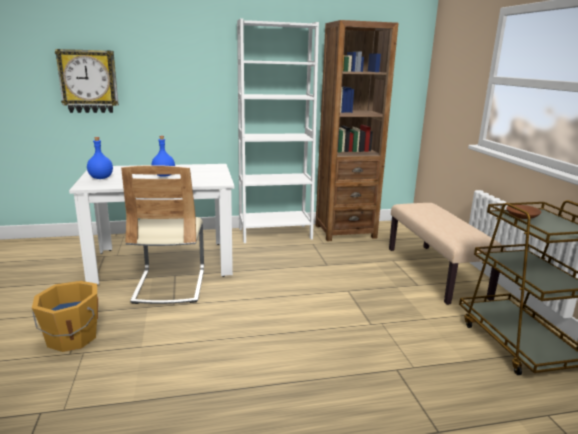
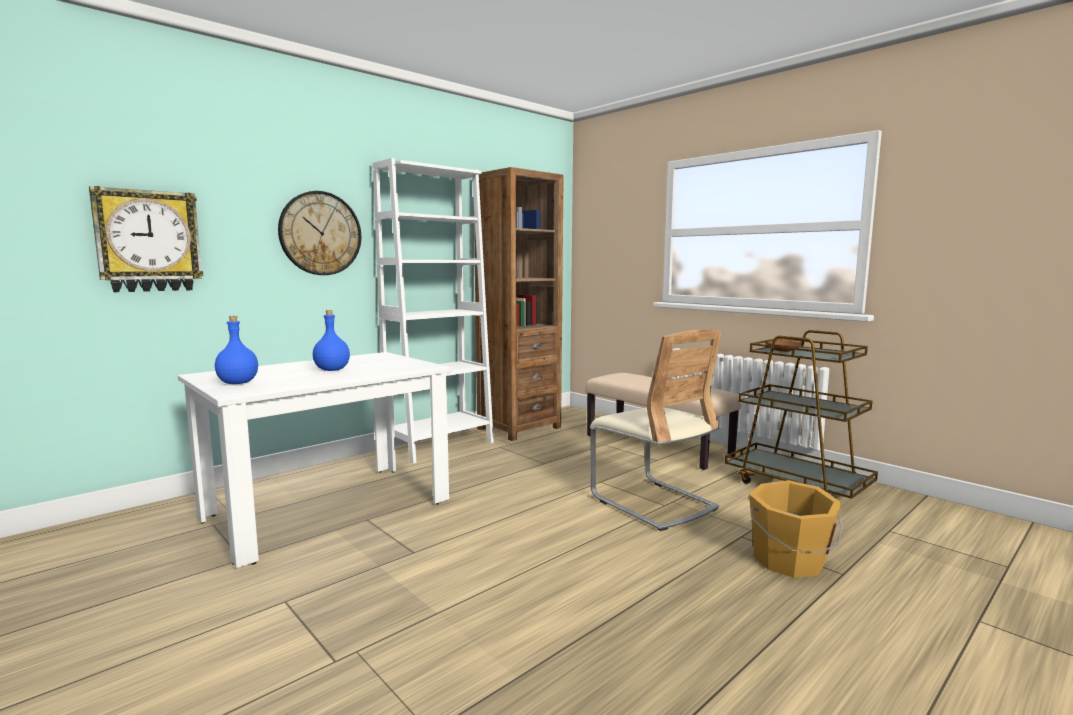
camera: 30 degrees left, 10 degrees down
orange bucket [32,281,98,352] -> orange bucket moved to [749,480,843,578]
beige chair [121,165,204,304] -> beige chair moved to [590,329,722,531]
none -> wall clock [278,191,361,275]

